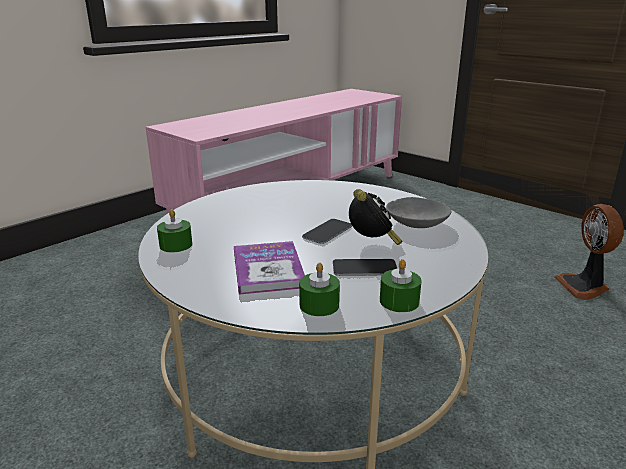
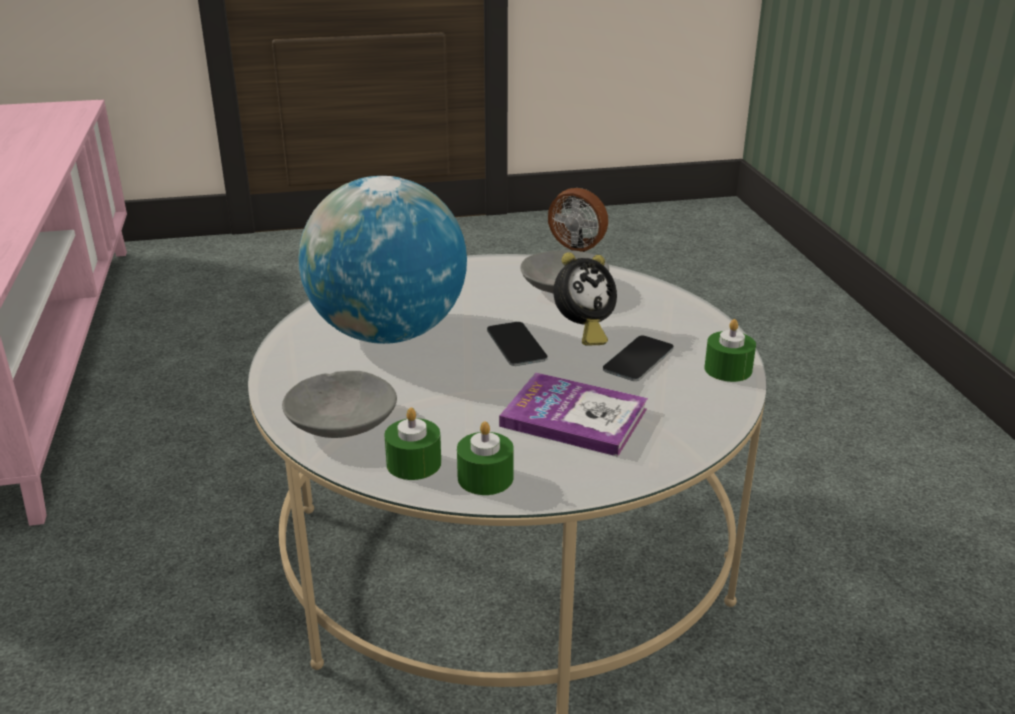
camera: 55 degrees left, 5 degrees up
green candle [299,263,340,316] -> green candle moved to [457,421,514,495]
alarm clock [349,189,403,245] -> alarm clock turned 120 degrees clockwise [553,252,617,345]
none -> grey bowl [282,371,397,438]
none -> globe [299,176,467,344]

